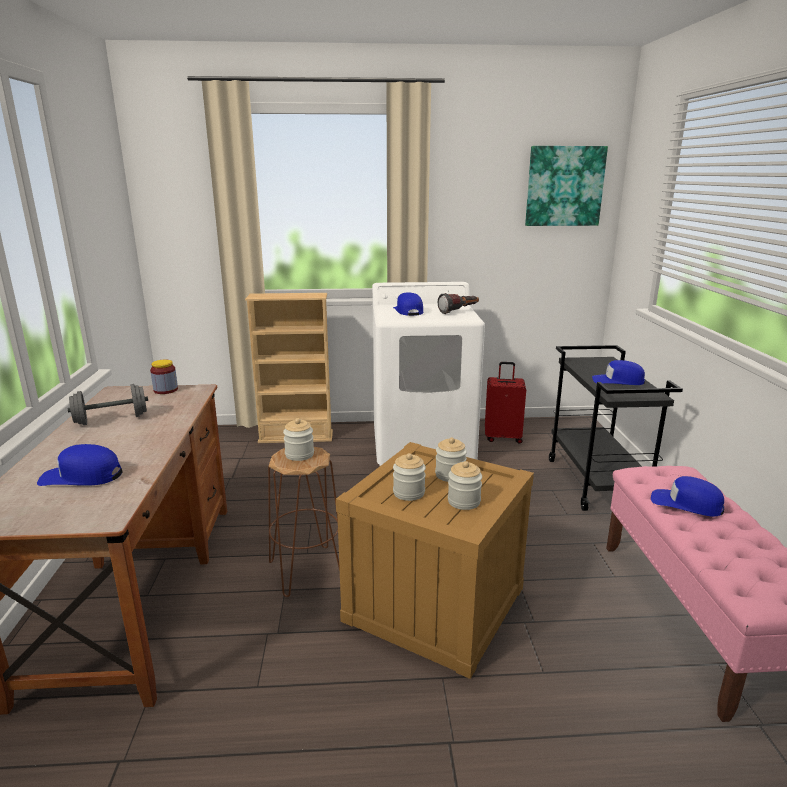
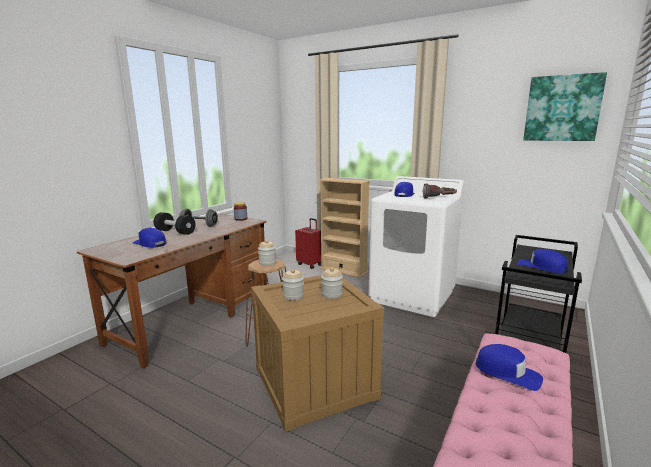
camera: 35 degrees right, 5 degrees down
jar [448,461,482,510] -> none
red suitcase [485,362,526,444] -> red suitcase moved to [295,218,321,269]
blue cap [651,476,724,517] -> blue cap turned 150 degrees clockwise [476,344,543,391]
none -> black dumbbell [154,212,196,235]

